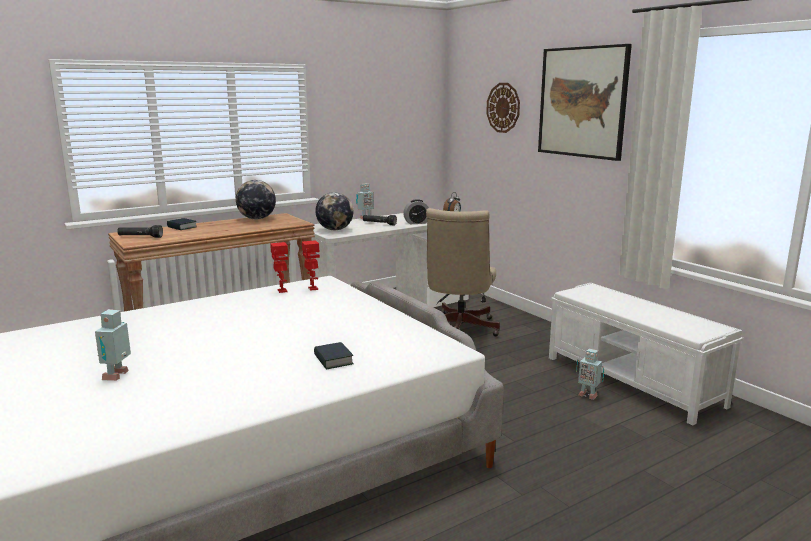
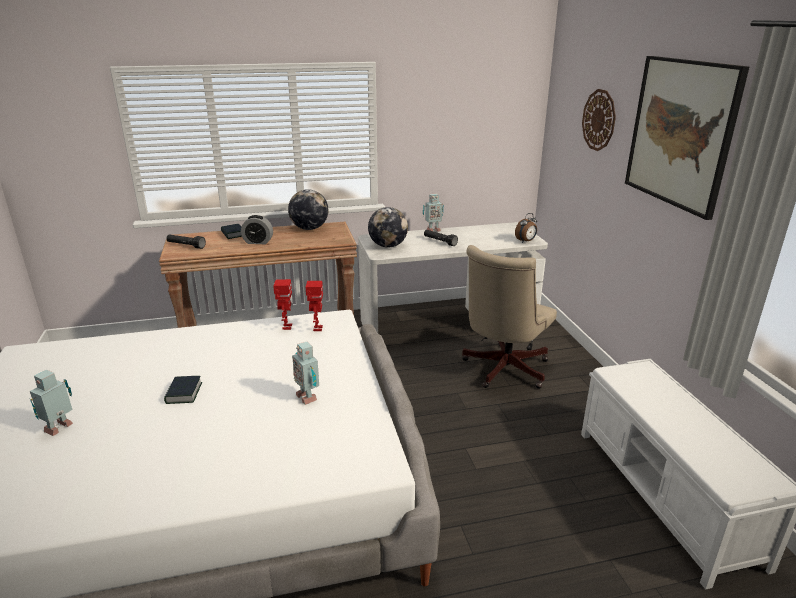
camera: 20 degrees right, 10 degrees up
book [314,342,354,370] -> book moved to [164,376,202,404]
alarm clock [403,199,429,224] -> alarm clock moved to [241,215,273,244]
toy robot [576,348,604,400] -> toy robot moved to [292,341,319,405]

